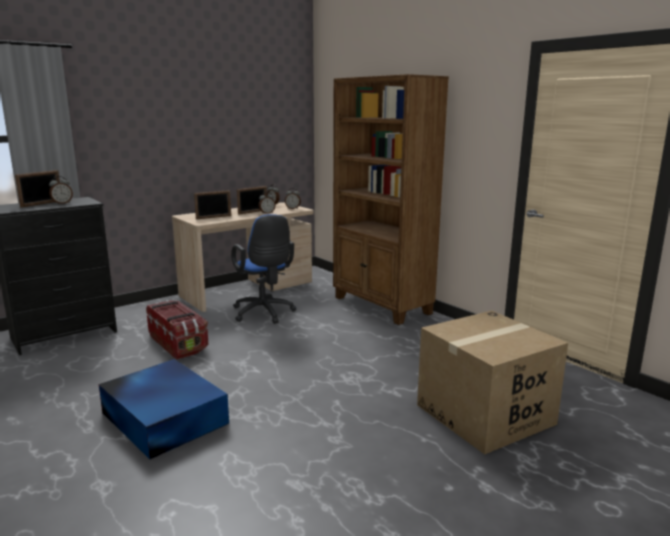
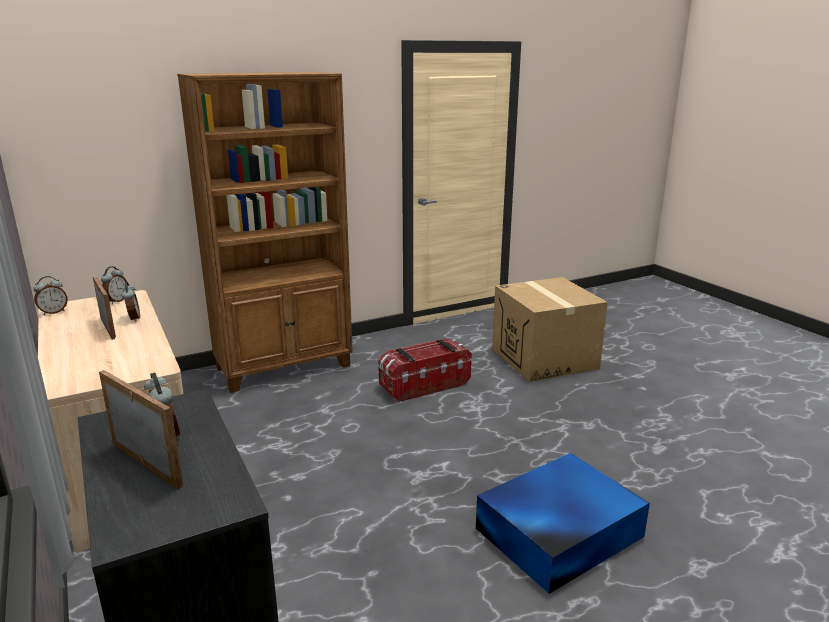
camera: 80 degrees left, 5 degrees up
storage box [146,300,208,360] -> storage box moved to [378,339,472,402]
picture frame [194,190,231,219] -> none
blue office chair [231,214,296,324] -> none

